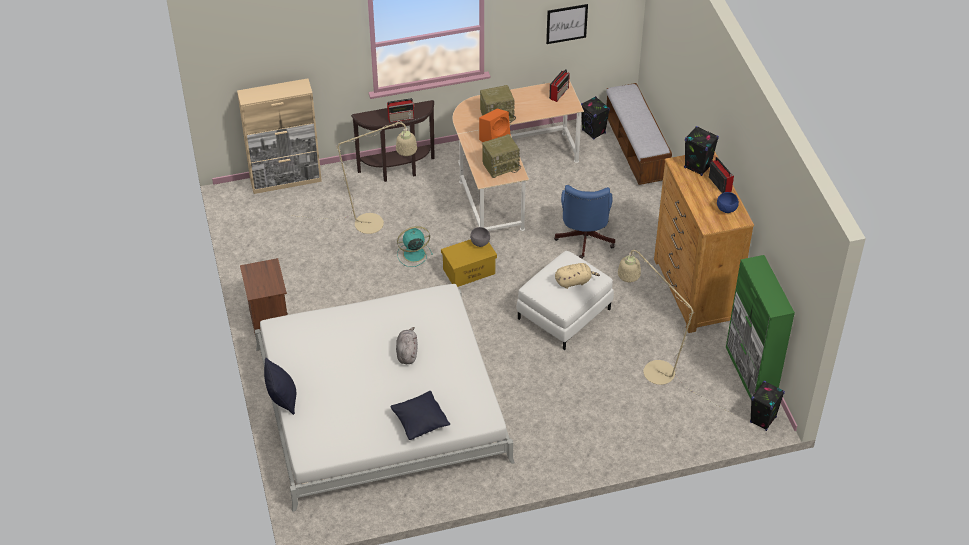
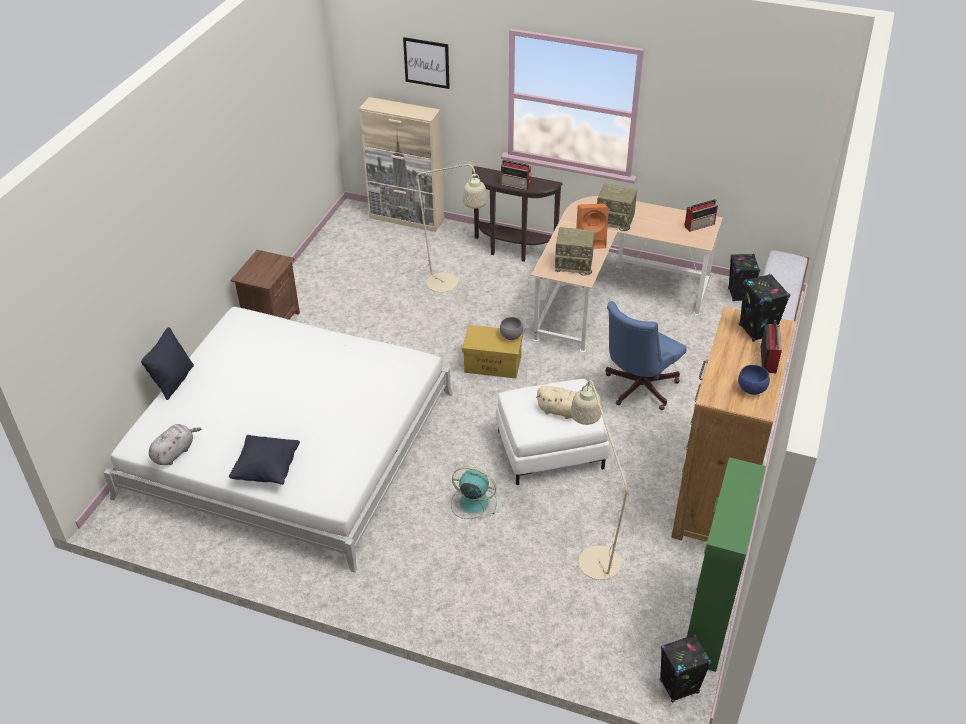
camera: 35 degrees right, 5 degrees down
grey plush toy [396,327,418,364] -> grey plush toy moved to [149,424,201,465]
turquoise fan [397,226,433,267] -> turquoise fan moved to [451,466,497,519]
picture [546,4,588,44] -> picture moved to [403,37,450,89]

